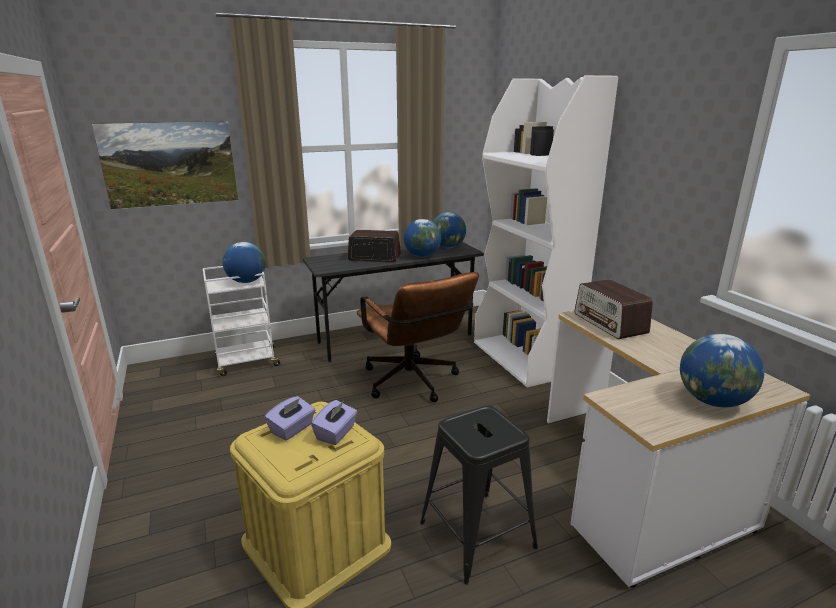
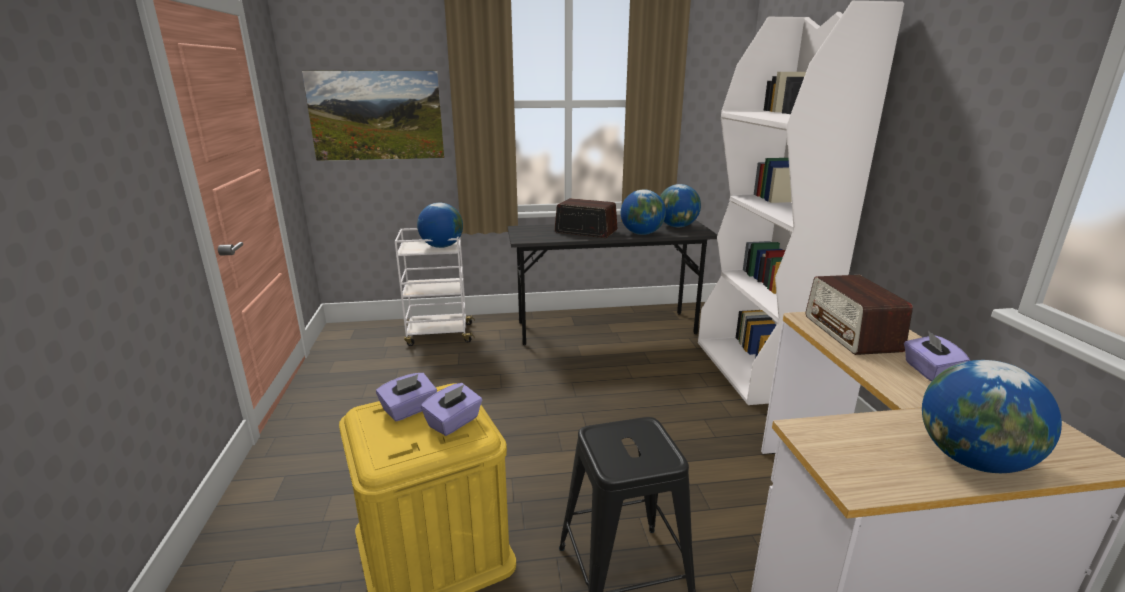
camera: 15 degrees right, 0 degrees up
brown office chair [357,272,479,402] -> none
none -> purple tissue box [904,330,970,382]

